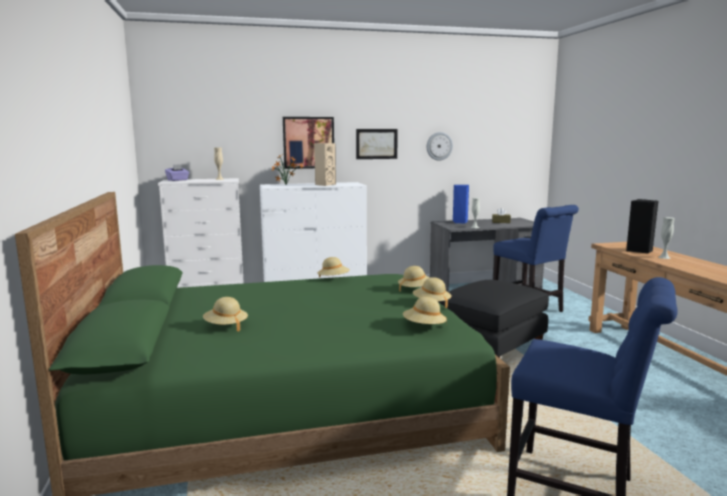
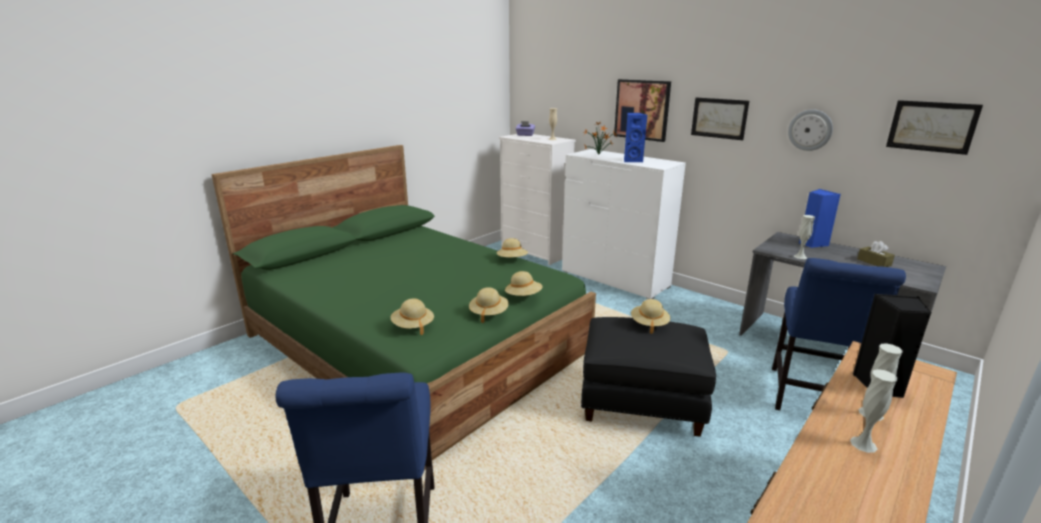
camera: 55 degrees right, 10 degrees up
beige hat [203,297,248,331] -> beige hat moved to [631,299,670,334]
beige speaker [314,143,336,186] -> blue speaker [624,113,647,162]
none -> white vase [850,369,897,453]
none -> picture [886,100,983,155]

